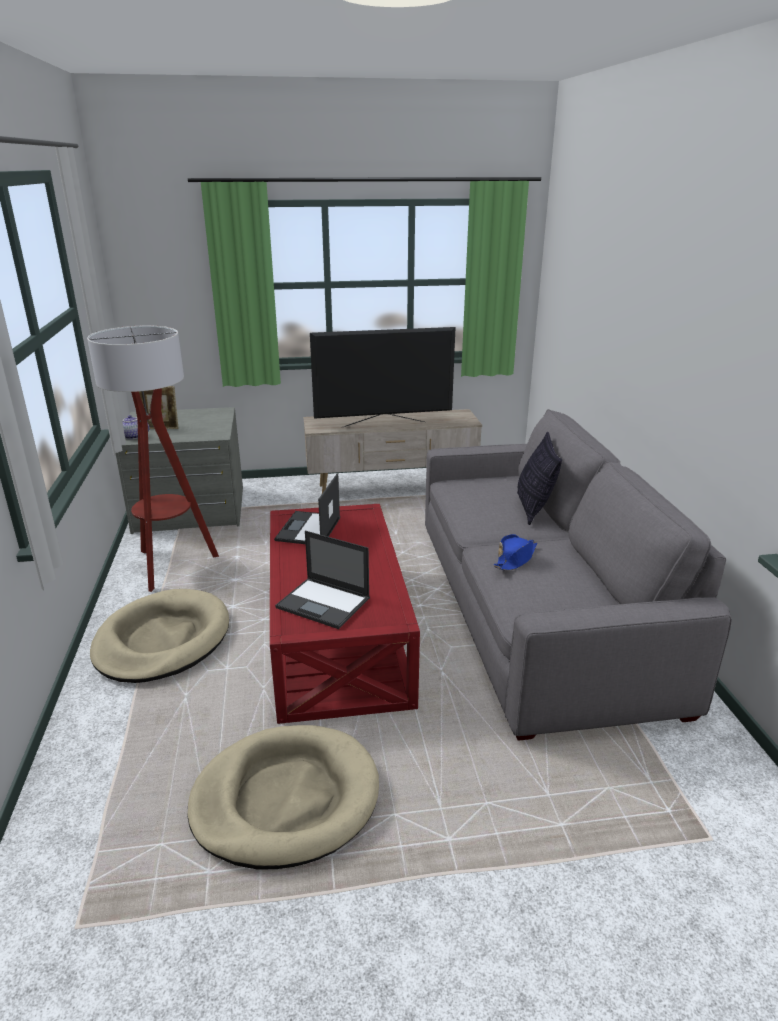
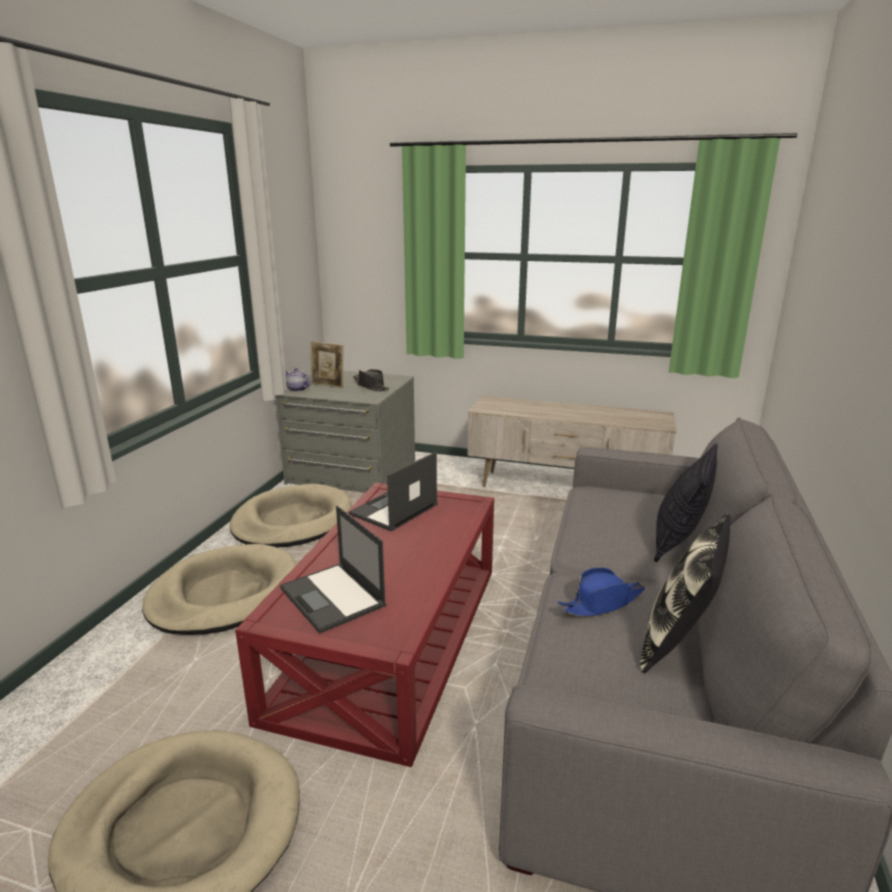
camera: 25 degrees right, 5 degrees down
floor lamp [87,325,219,592] -> beige dog bed [230,484,352,548]
television [310,327,456,428] -> none
none -> black hat [353,369,389,391]
none -> pillow [640,513,731,673]

